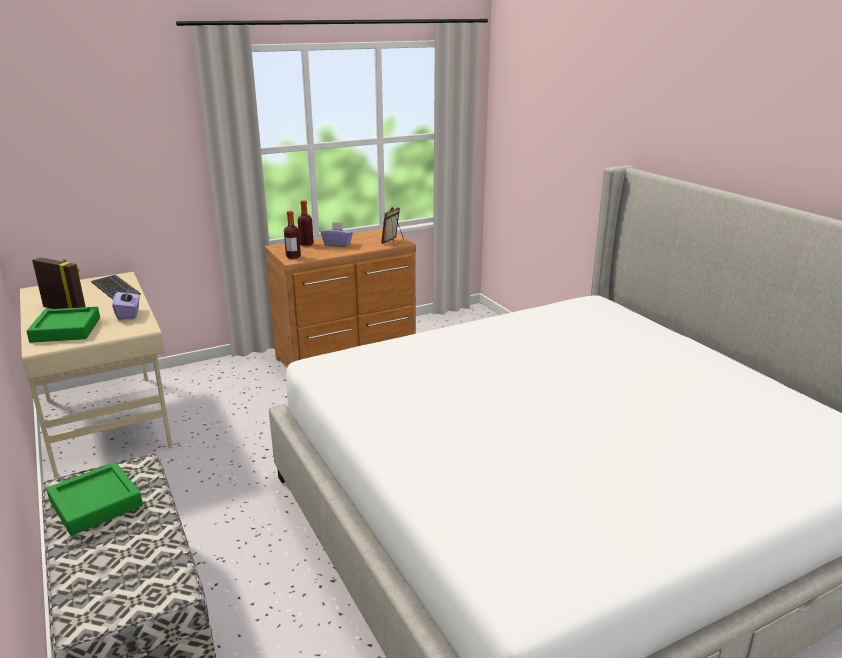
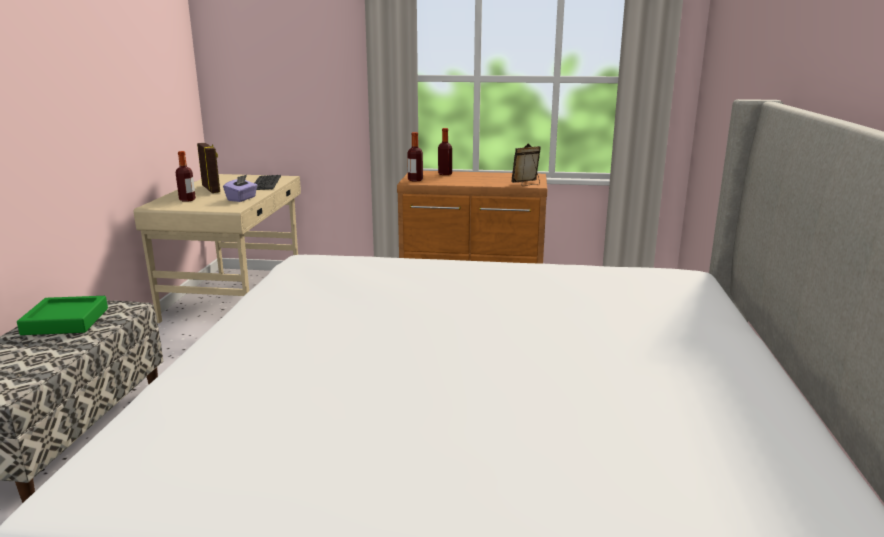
camera: 35 degrees right, 5 degrees down
green tray [26,307,100,343] -> bottle [176,151,196,202]
purple tissue box [321,222,353,247] -> none

